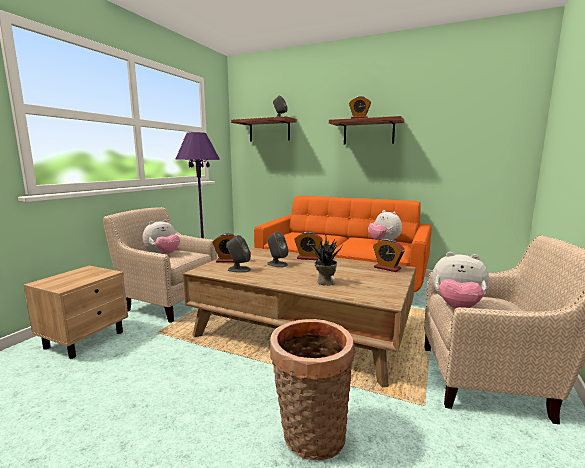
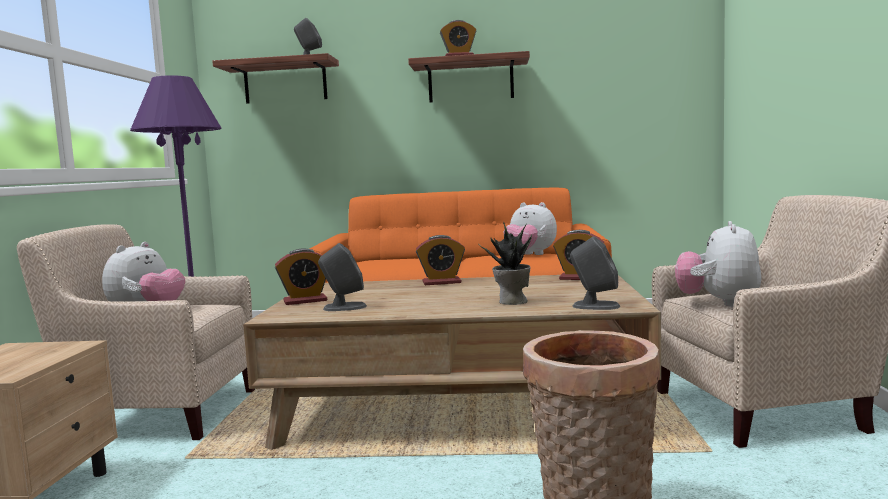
camera: 20 degrees left, 5 degrees down
grey speaker [267,231,289,268] -> grey speaker moved to [570,236,620,310]
plush toy [432,252,489,309] -> plush toy turned 105 degrees clockwise [675,221,762,307]

